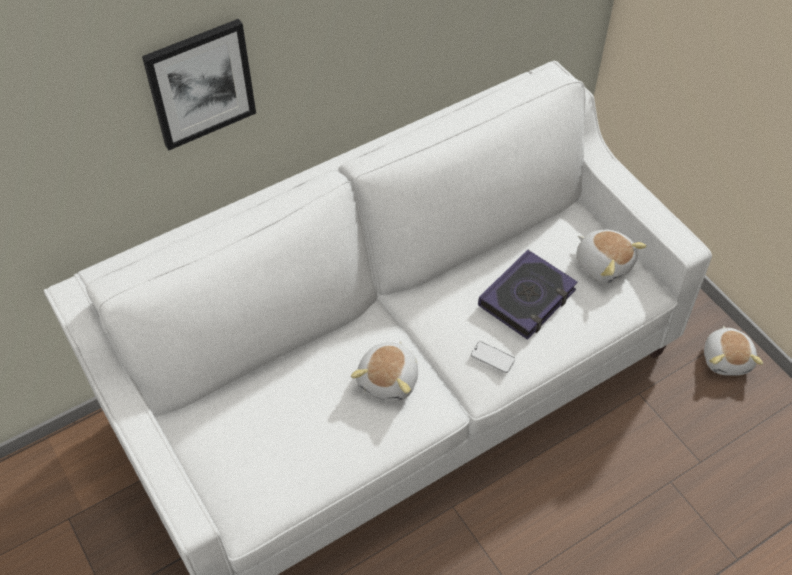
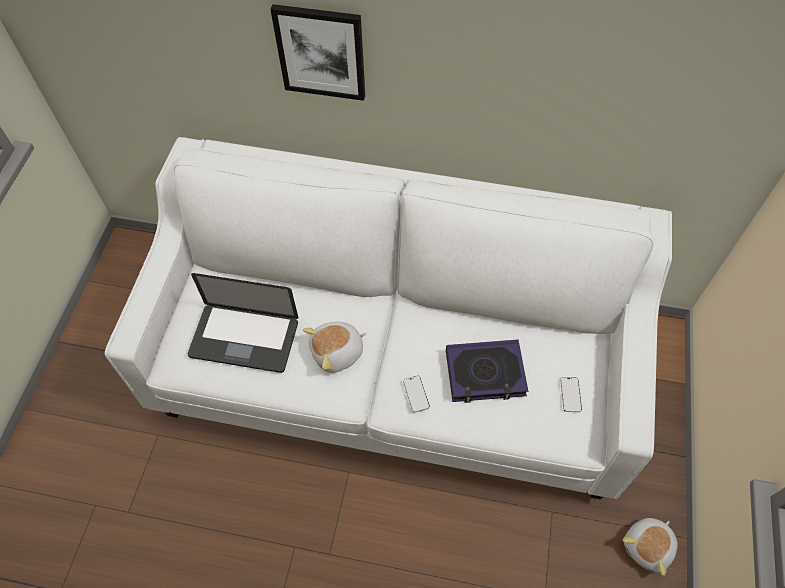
camera: 45 degrees right, 5 degrees up
plush toy [576,230,647,283] -> phone [560,377,582,412]
none -> laptop [188,273,299,373]

